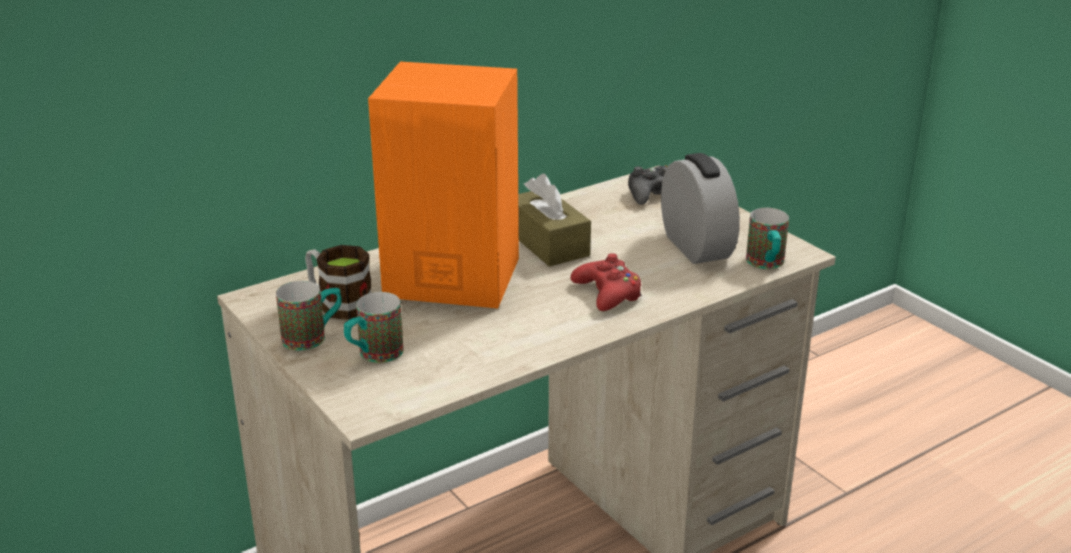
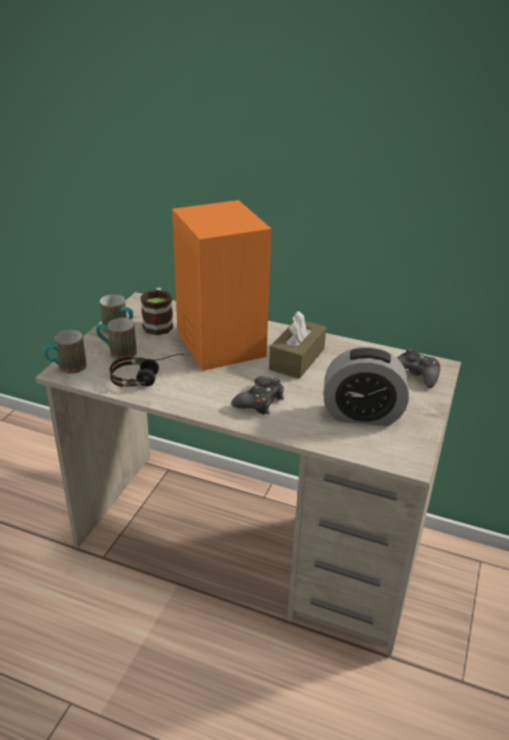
camera: 55 degrees right, 5 degrees up
red game controller [571,253,642,311] -> black game controller [231,376,284,414]
alarm clock [661,153,740,264] -> alarm clock turned 60 degrees clockwise [323,347,409,426]
mug [746,208,789,269] -> mug moved to [43,330,87,374]
none -> headphones [109,354,185,387]

